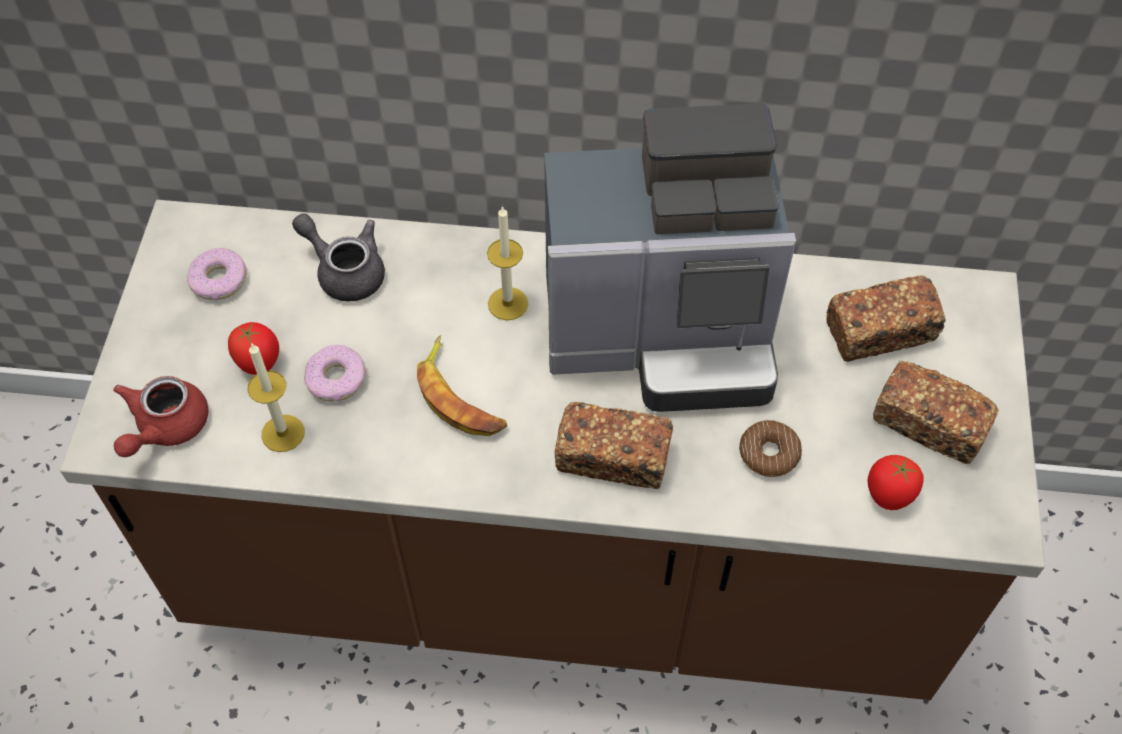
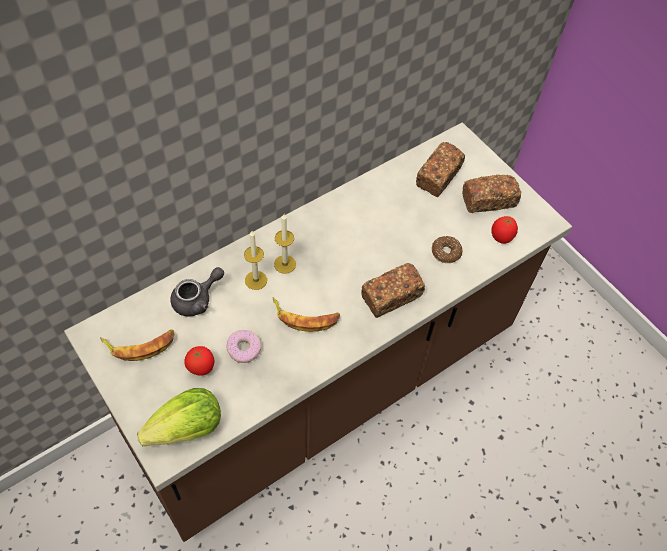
camera: 45 degrees left, 0 degrees up
red teapot [113,376,208,457] -> lettuce [137,388,221,446]
donut [187,248,247,300] -> banana [100,329,174,361]
candle [248,344,304,452] -> candle moved to [244,231,267,290]
grey teapot [292,213,385,301] -> grey teapot turned 150 degrees clockwise [170,267,224,317]
coffee machine [544,103,796,412] -> none

